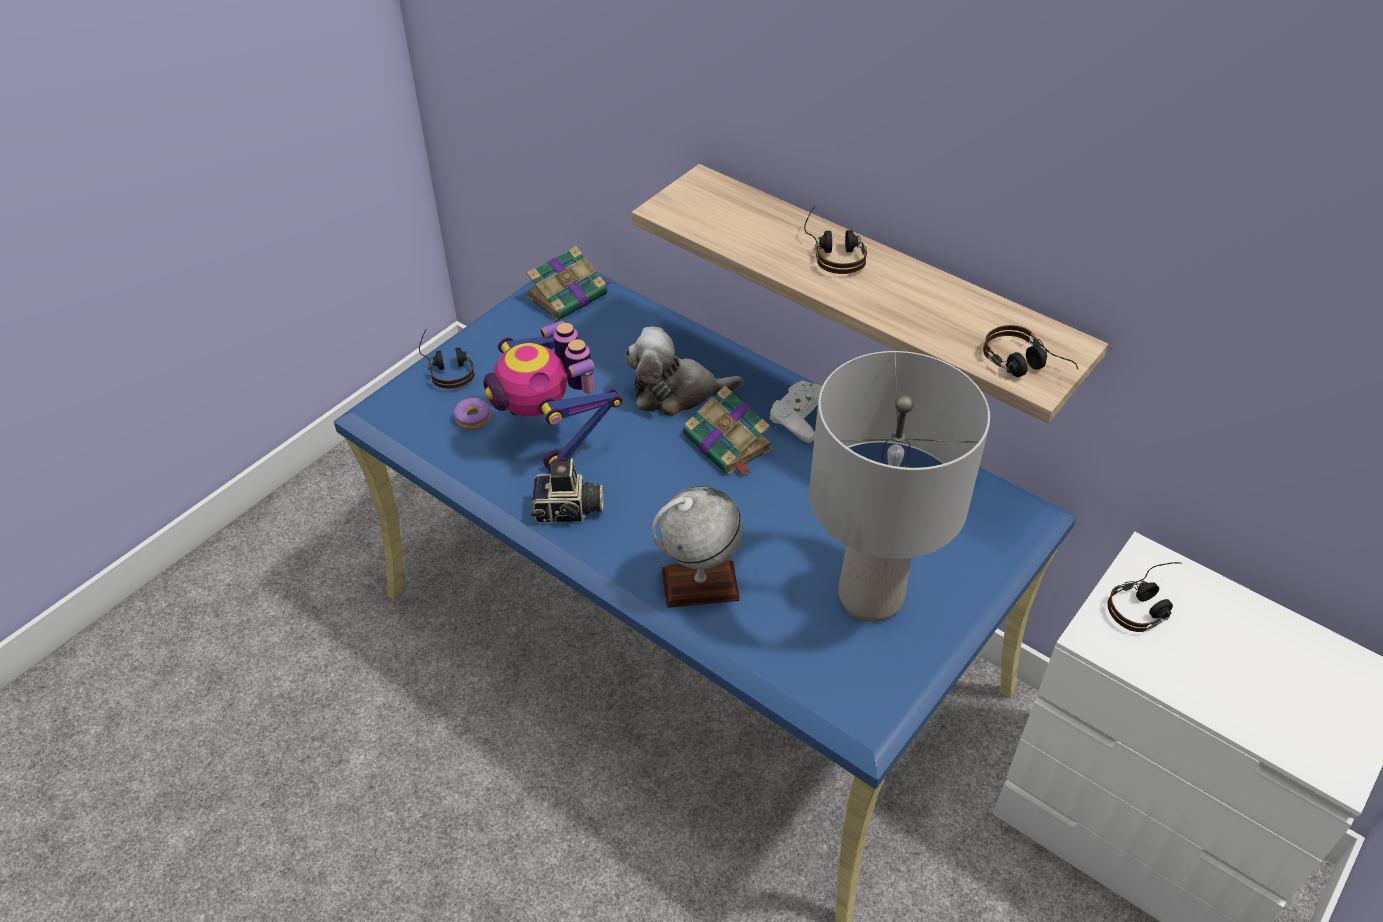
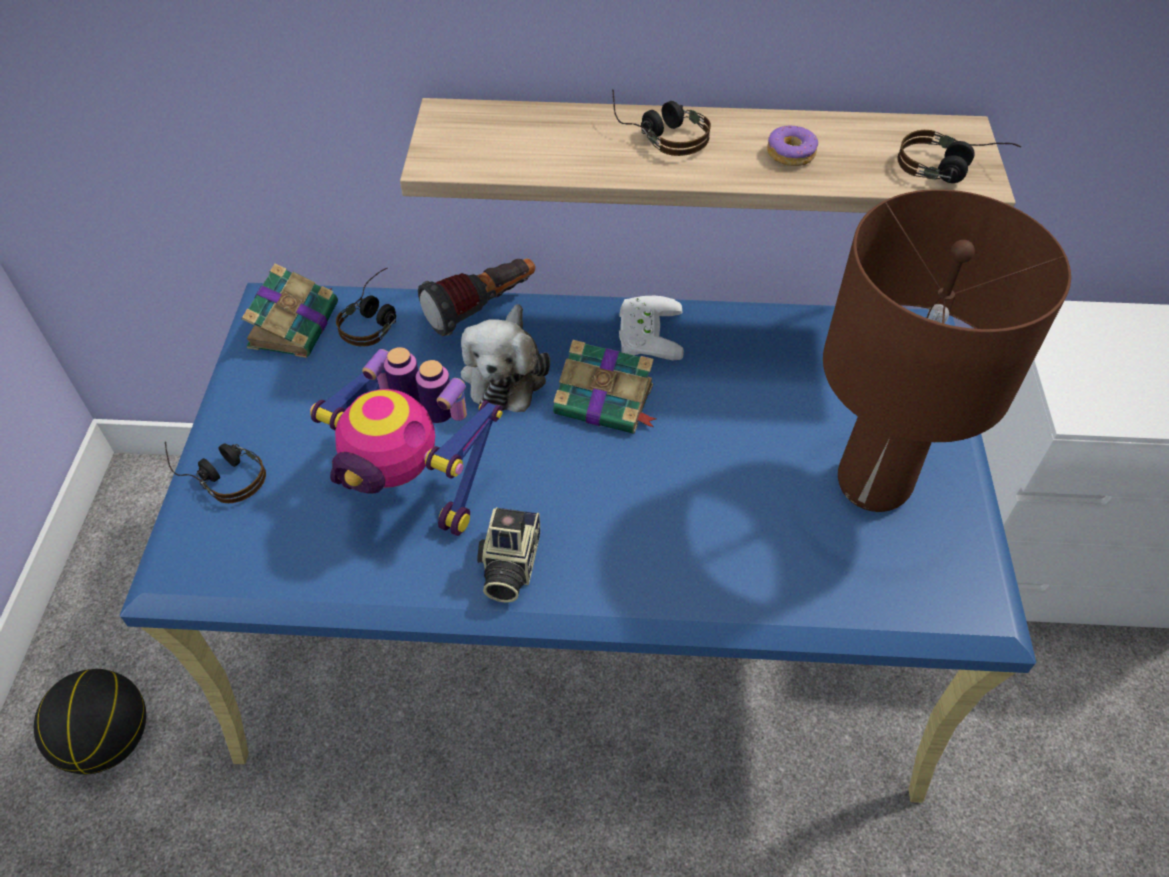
camera: 35 degrees left, 5 degrees up
donut [454,398,491,430] -> donut moved to [767,125,818,166]
camera [531,459,603,523] -> camera turned 135 degrees clockwise [477,507,540,603]
plush toy [625,327,743,416] -> plush toy turned 45 degrees counterclockwise [461,304,550,412]
globe [652,486,743,608] -> none
grey table lamp [809,351,990,622] -> brown table lamp [823,189,1071,512]
headphones [1107,562,1181,632] -> headphones moved to [336,268,396,346]
none -> basketball [34,669,146,775]
none -> flashlight [418,258,535,336]

